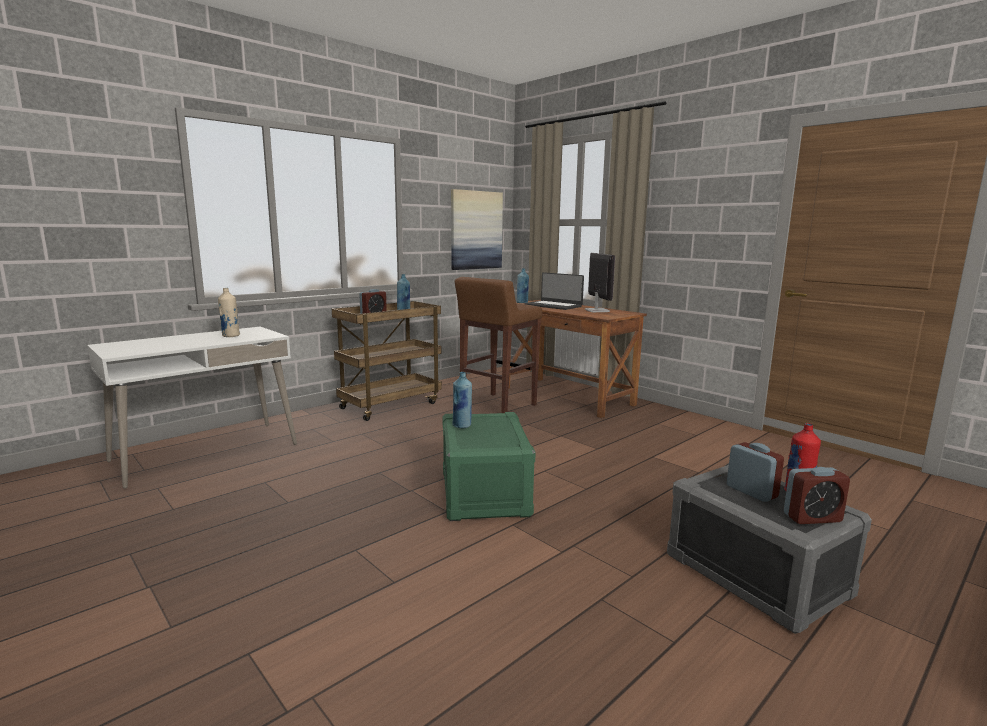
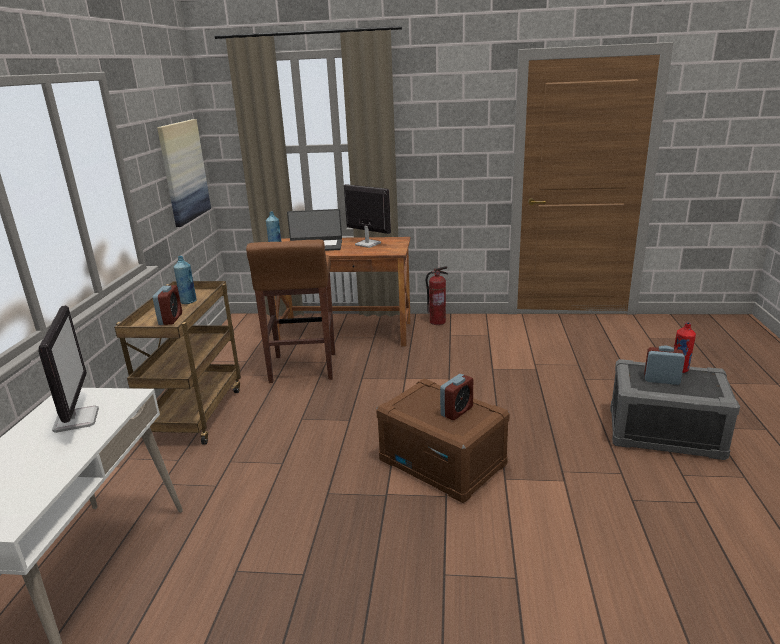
camera: 40 degrees left, 10 degrees up
beige bottle [218,288,240,337] -> monitor [38,305,99,433]
green storage box [443,412,536,521] -> brown storage box [376,378,510,503]
blue bottle [452,372,472,428] -> none
alarm clock [784,467,850,524] -> alarm clock moved to [440,374,473,420]
none -> fire extinguisher [426,266,448,325]

